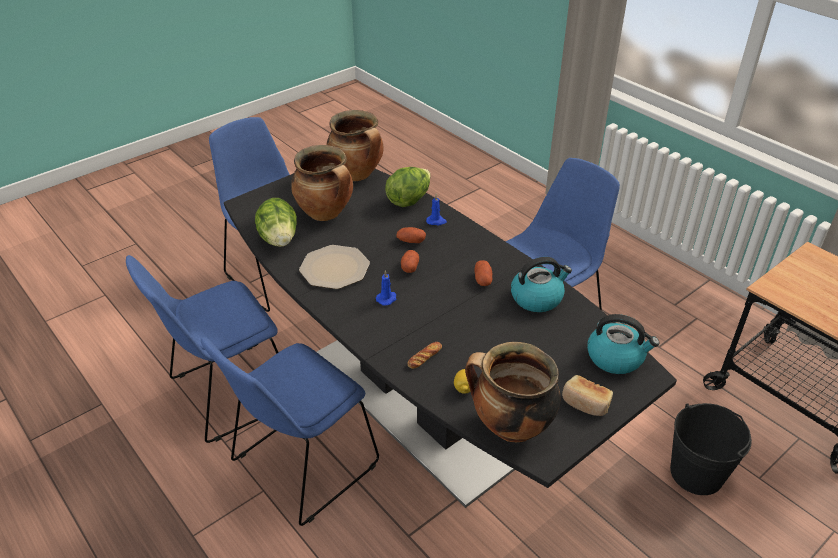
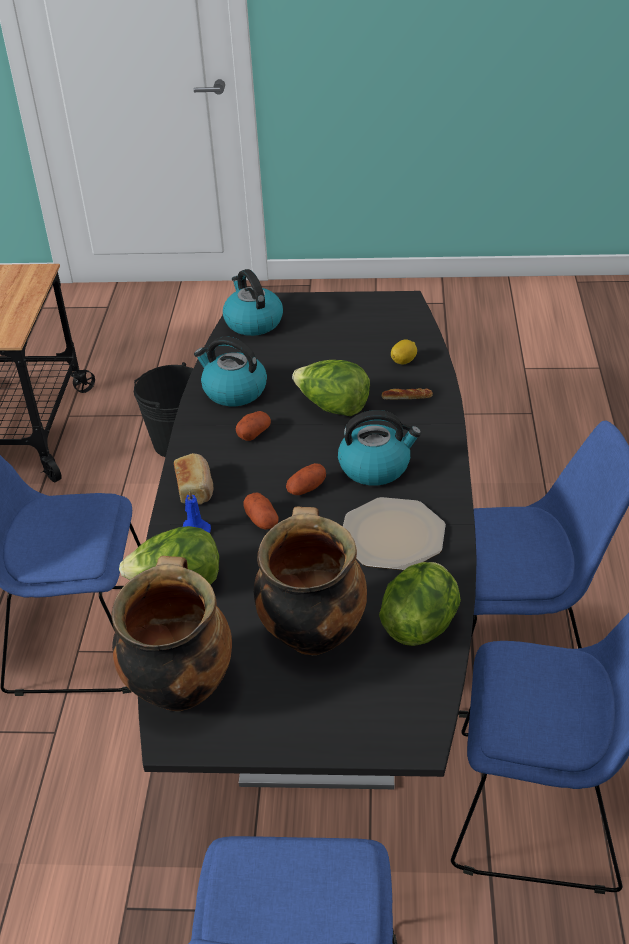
camera: 135 degrees left, 0 degrees up
blue candle [376,270,396,306] -> kettle [338,410,421,485]
cooking pot [465,342,560,442] -> none
bread [562,375,613,416] -> bread moved to [174,453,213,505]
none -> lettuce [292,360,370,416]

